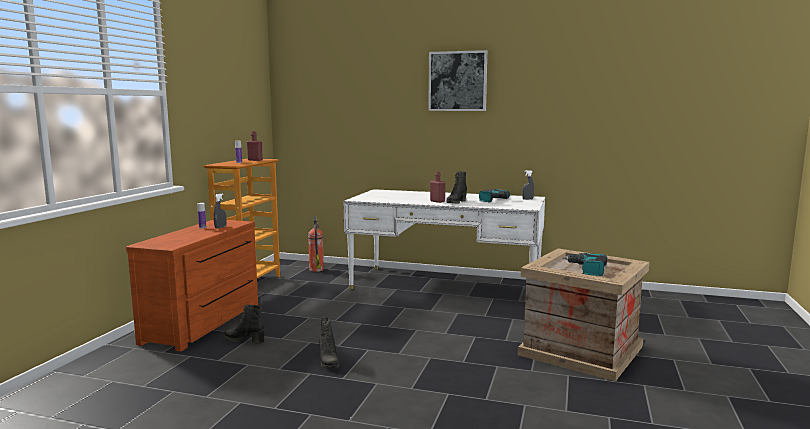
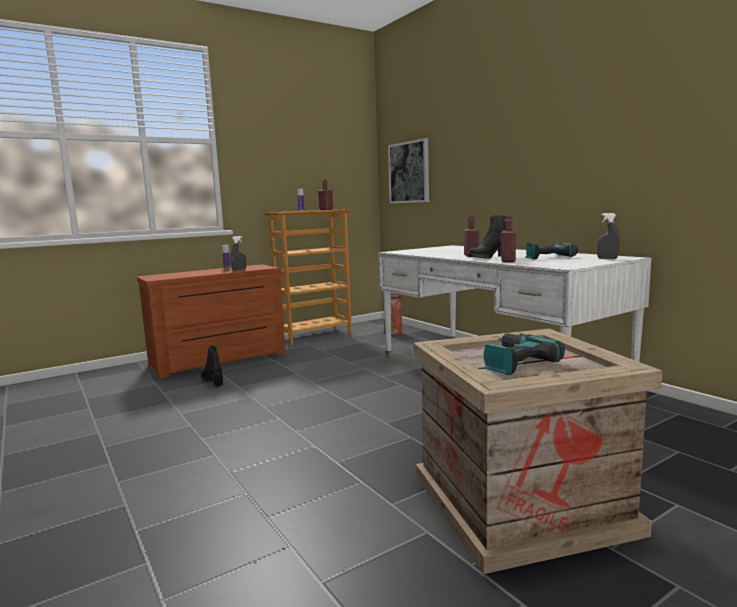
camera: 40 degrees right, 0 degrees up
black boot [320,317,339,369] -> none
picture [428,50,487,111] -> picture moved to [388,138,429,203]
none -> red bottle [501,215,516,262]

